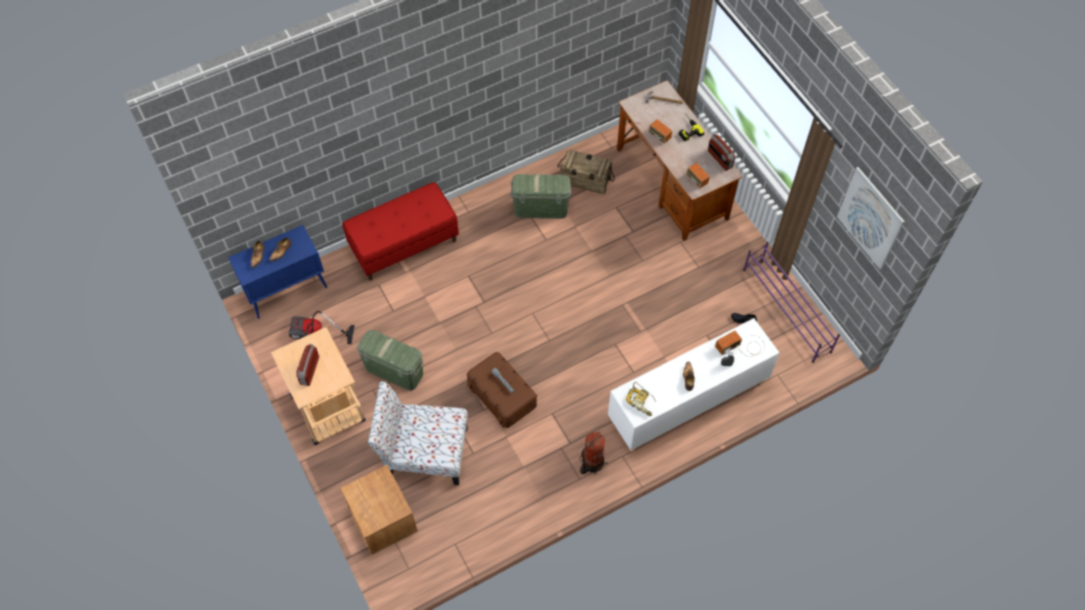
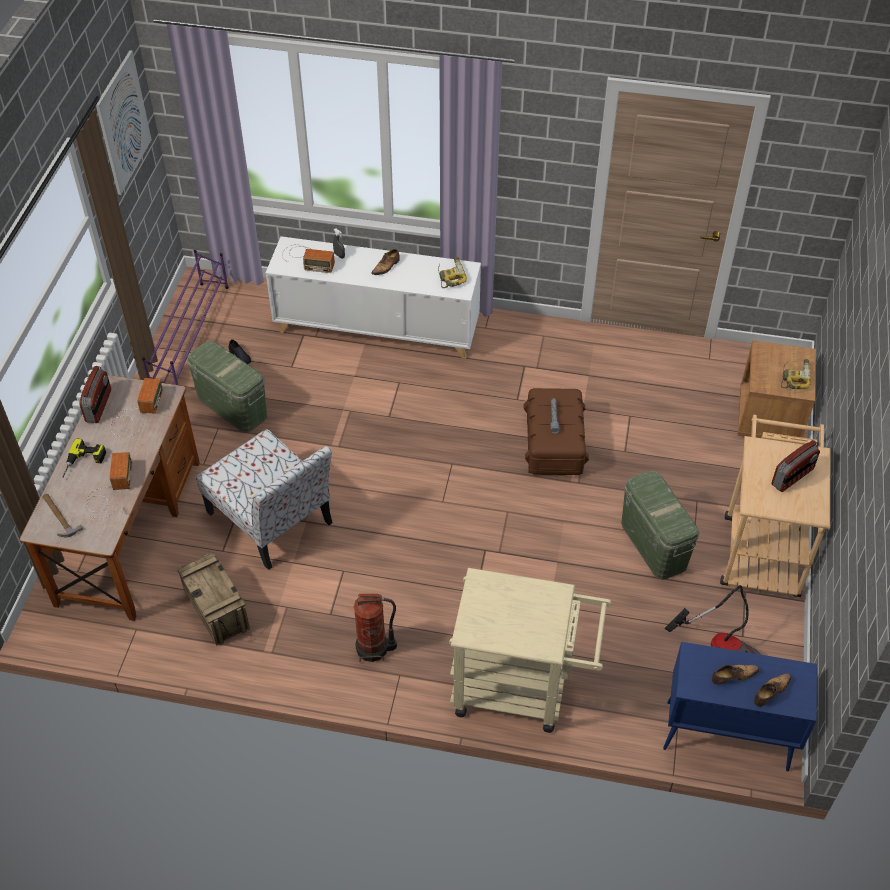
camera: 140 degrees left, 10 degrees down
red bench [342,182,459,281] -> beige cart [449,568,611,733]
chair [368,381,468,485] -> chair moved to [196,429,333,570]
green storage box [510,174,572,219] -> green storage box moved to [188,341,267,433]
fire extinguisher [579,431,607,474] -> fire extinguisher moved to [354,594,397,662]
none -> power drill [781,359,811,389]

